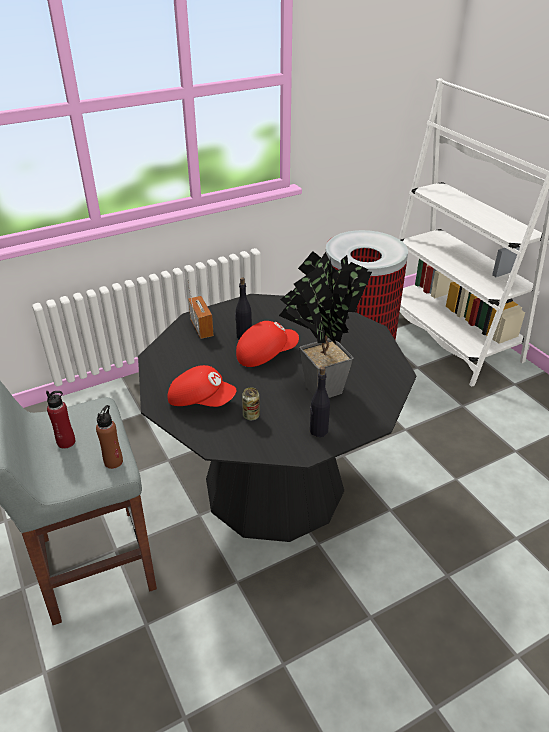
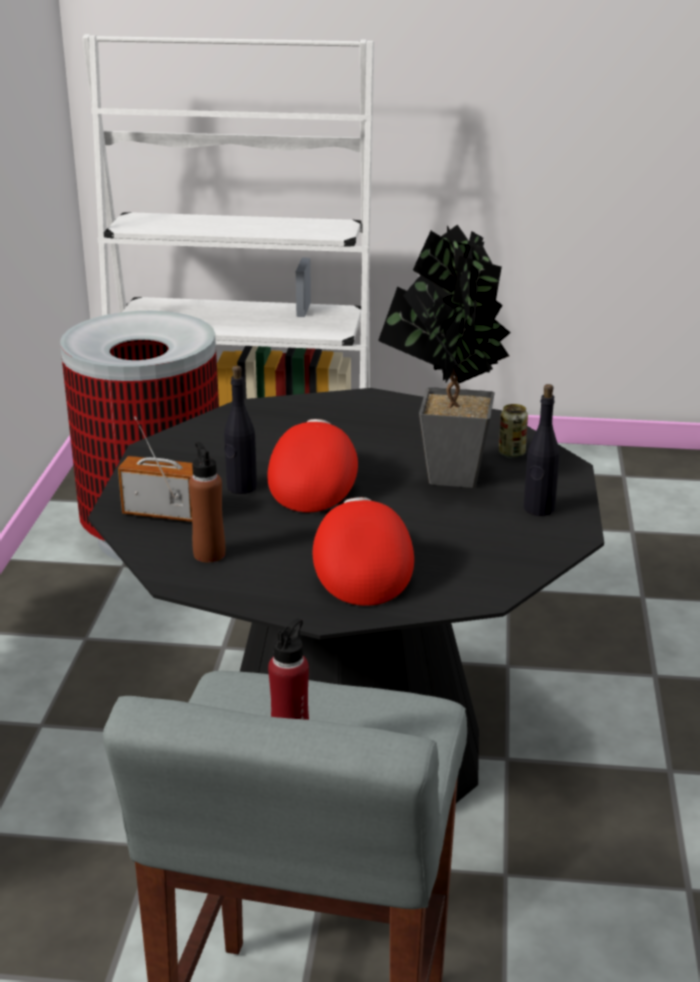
camera: 55 degrees left, 10 degrees down
brown bottle [96,405,123,469] -> brown bottle moved to [189,442,225,562]
red cap [168,365,236,407] -> red cap turned 60 degrees counterclockwise [313,497,414,606]
can [242,387,260,420] -> can moved to [499,404,528,458]

